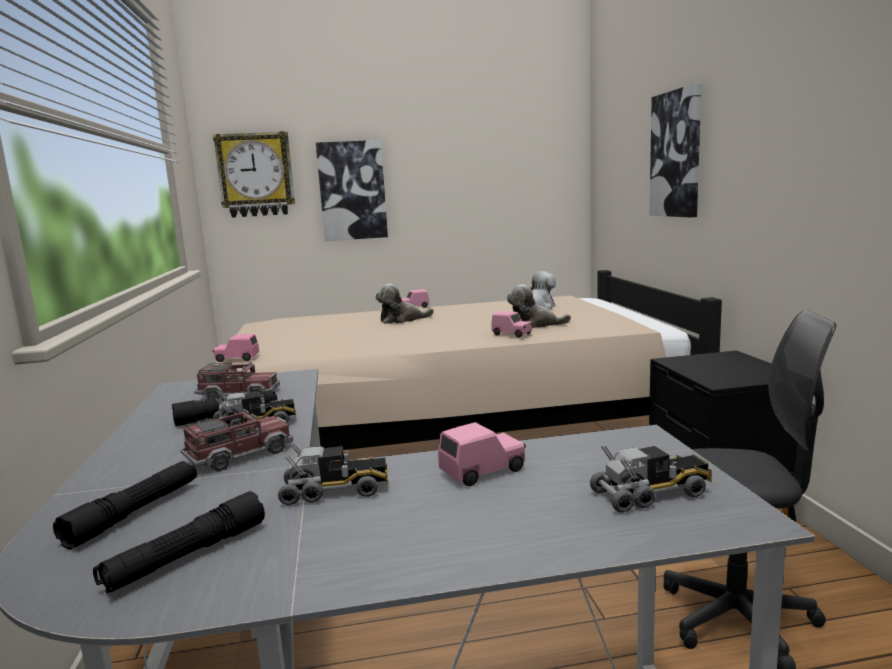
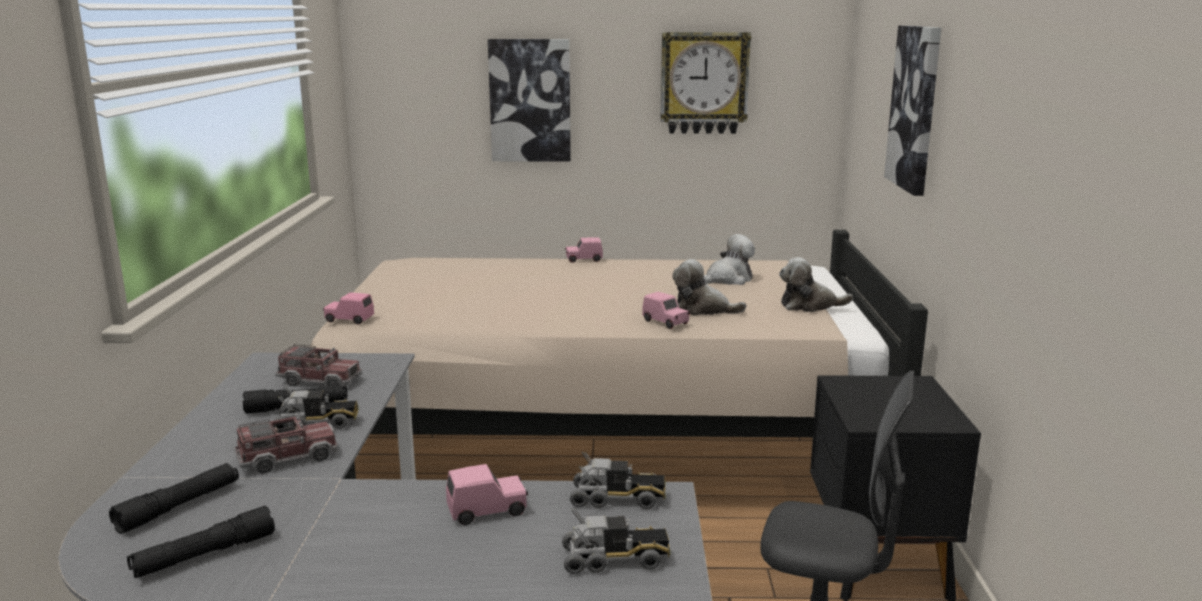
camera: 10 degrees right, 5 degrees up
wall clock [213,131,295,218] -> wall clock moved to [660,32,751,134]
toy truck [278,442,388,505] -> toy truck moved to [570,452,666,509]
plush toy [376,284,434,324] -> plush toy moved to [779,257,853,312]

